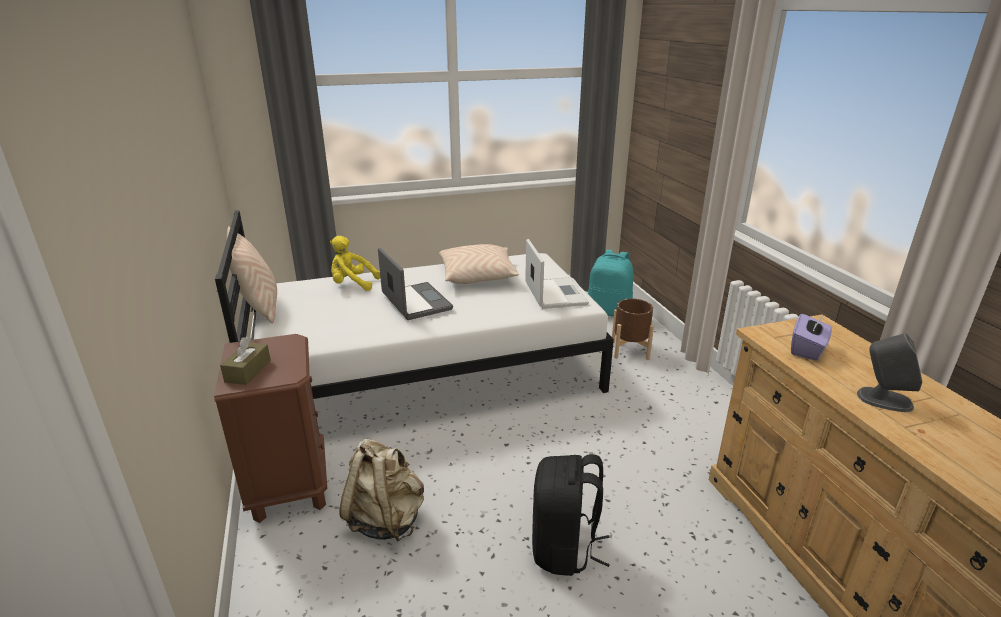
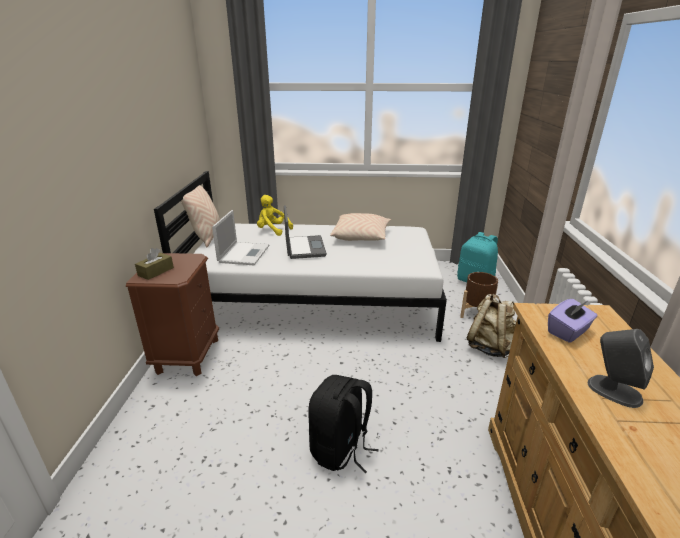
camera: 20 degrees right, 0 degrees up
beige backpack [339,439,424,542] -> beige backpack moved to [467,294,516,358]
laptop [525,239,589,309] -> laptop moved to [212,210,270,265]

